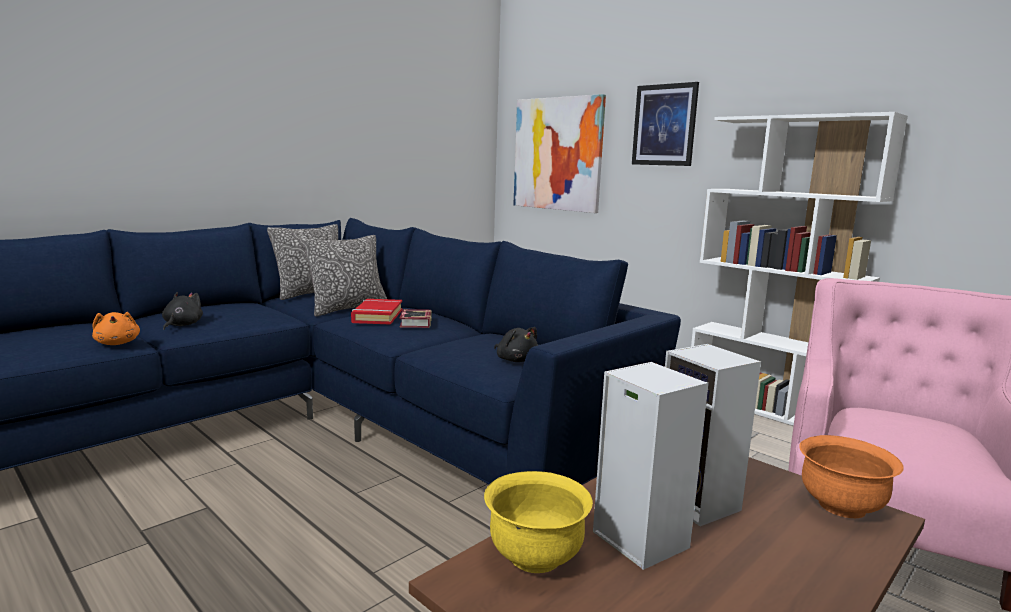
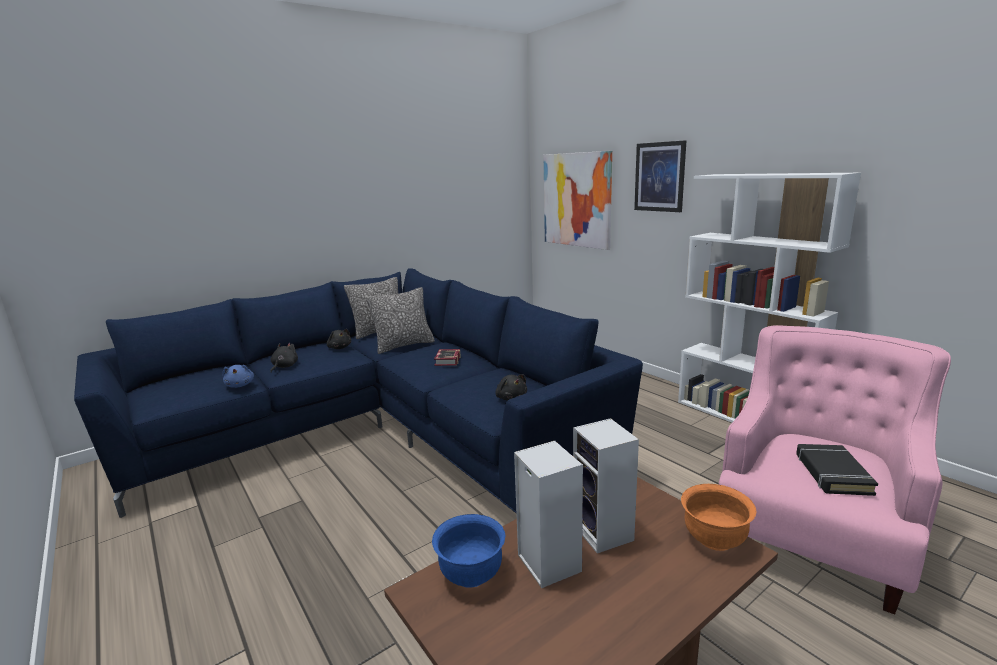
camera: 10 degrees right, 5 degrees up
orange plush toy [92,312,140,345] -> blue plush toy [222,365,254,388]
red book [351,299,402,325] -> none
yellow bowl [484,471,593,573] -> blue bowl [432,514,505,588]
none -> black plush toy [327,329,351,349]
none -> black book [796,444,878,496]

